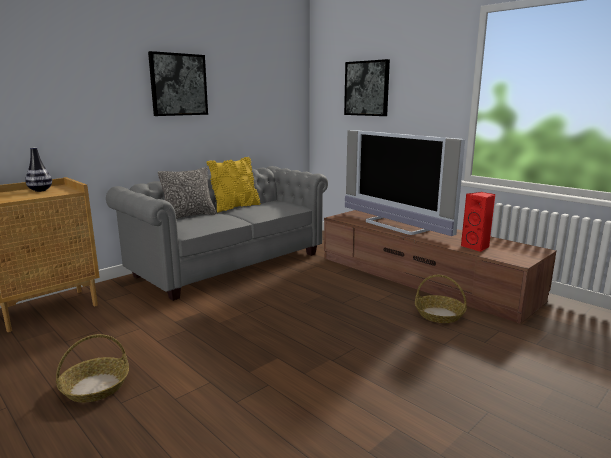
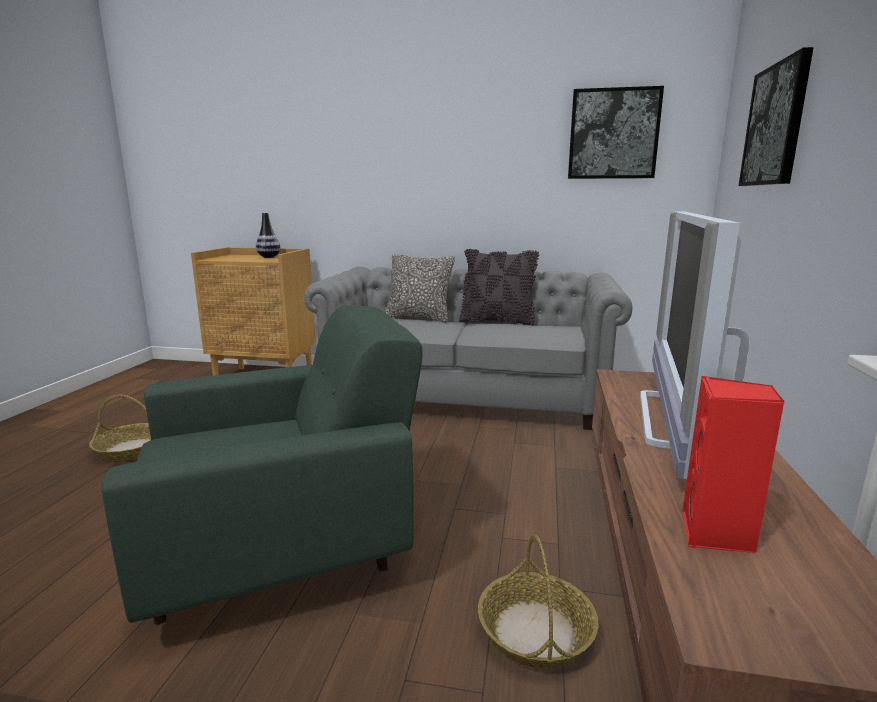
camera: 55 degrees right, 0 degrees up
picture [148,51,208,116] -> picture moved to [568,86,664,179]
yellow pillow [206,157,261,213] -> black pillow [459,249,539,326]
none -> green armchair [102,305,423,625]

